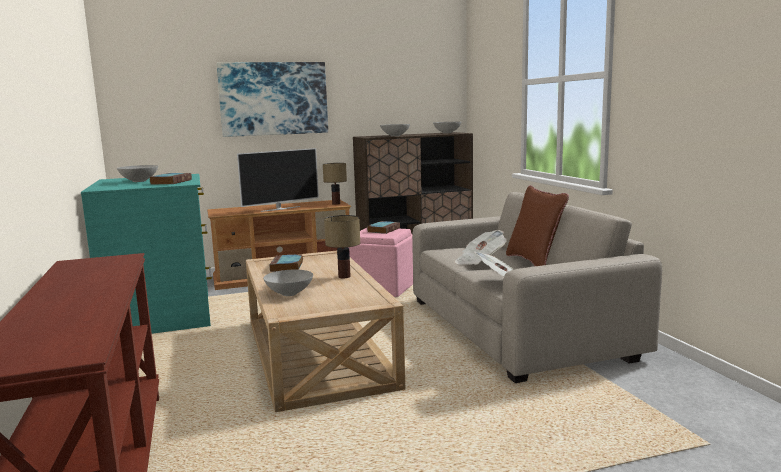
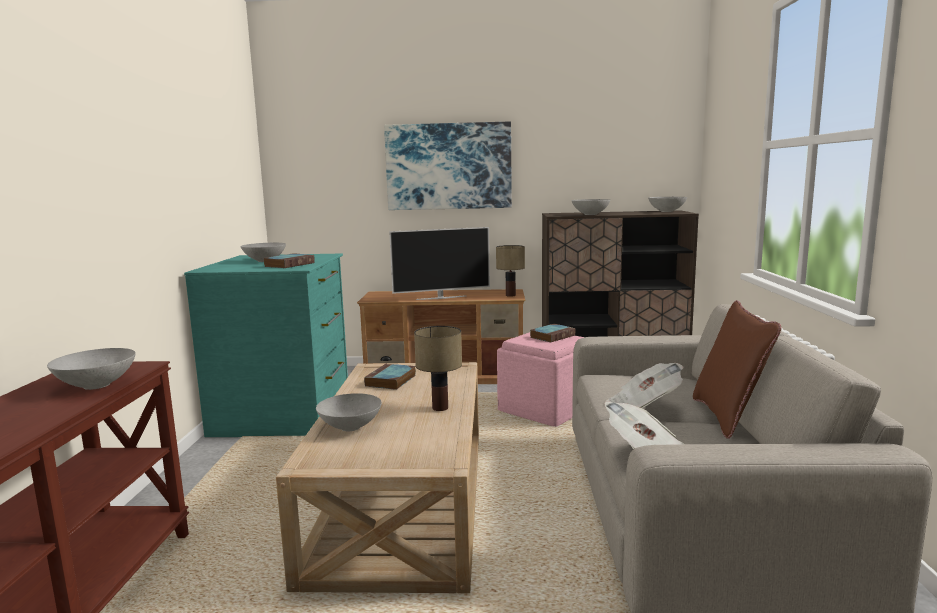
camera: 20 degrees right, 0 degrees up
none -> grey bowl [47,348,136,390]

